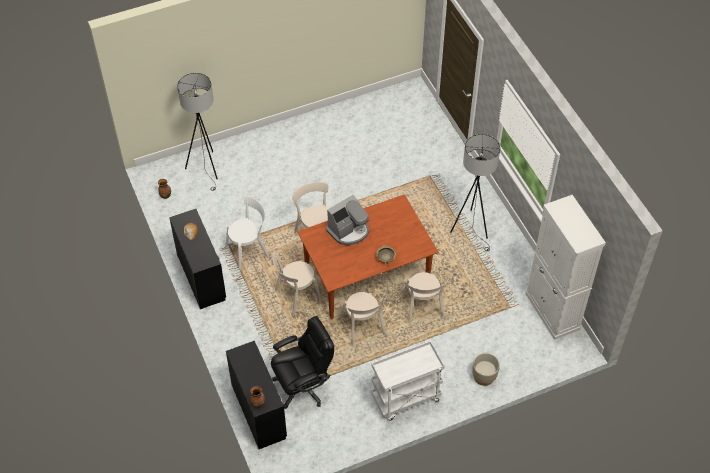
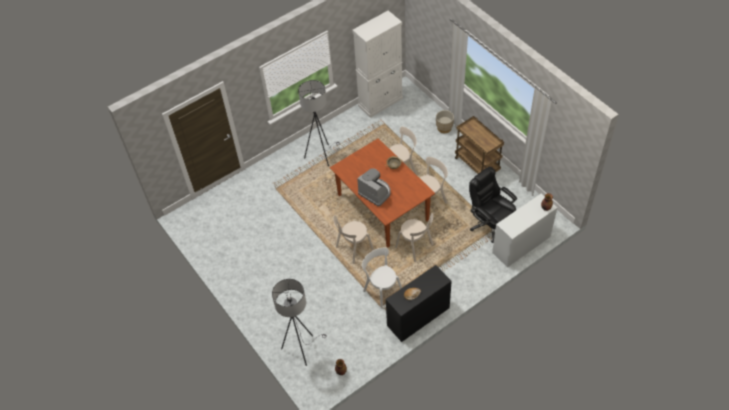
camera: 100 degrees left, 0 degrees up
black desk [226,341,287,449] -> white desk [492,194,557,268]
white cart [371,341,445,421] -> brown cart [455,116,504,174]

